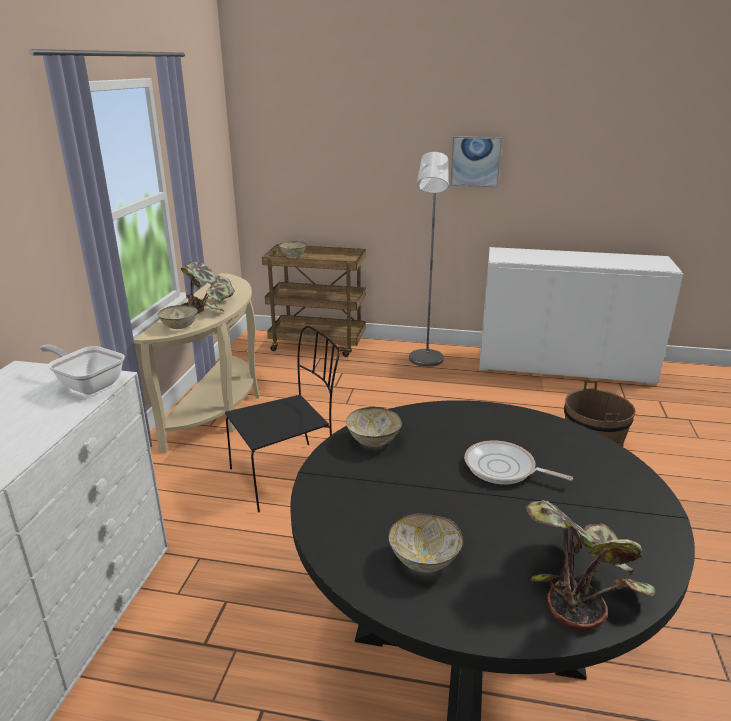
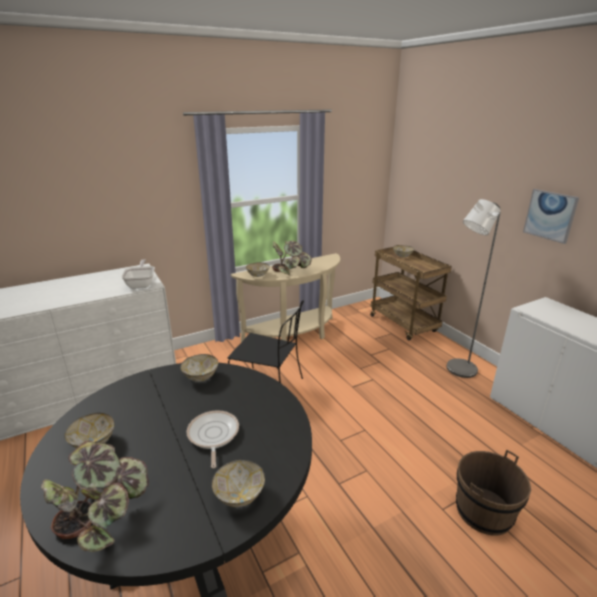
camera: 50 degrees right, 0 degrees up
none -> bowl [211,460,265,507]

